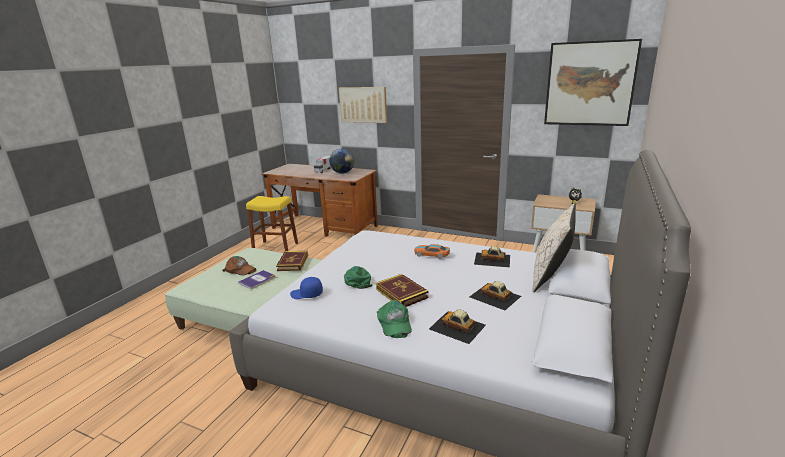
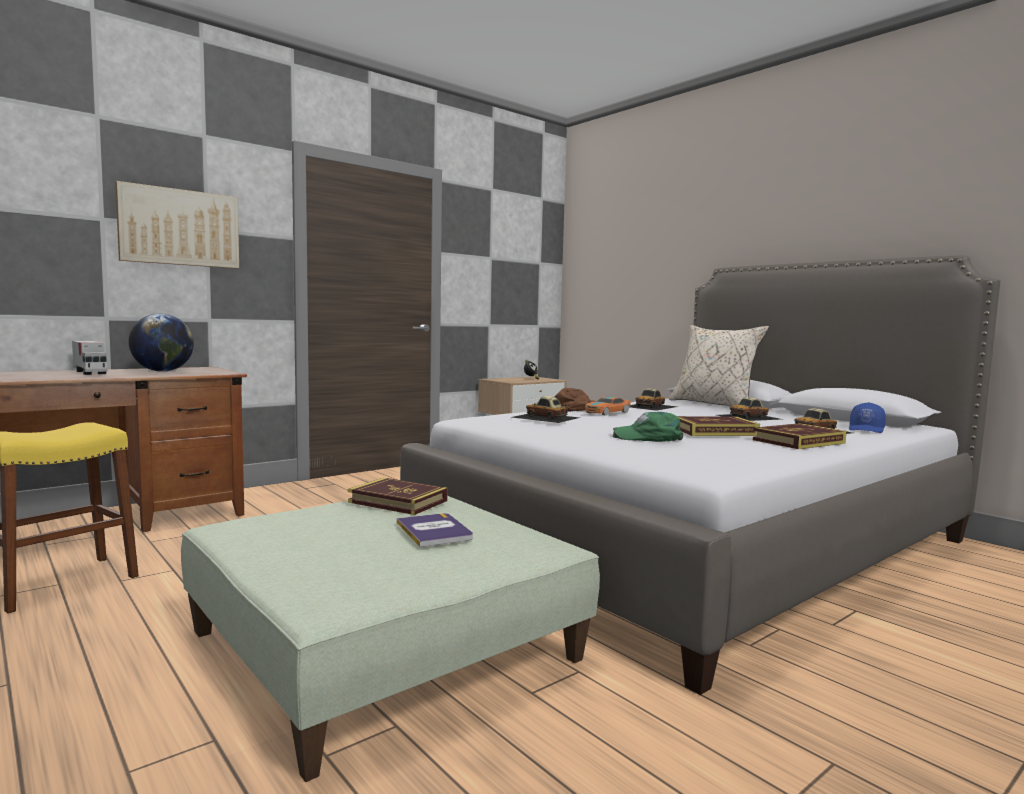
camera: 65 degrees left, 15 degrees down
brown cap [222,256,256,275] -> brown cap moved to [554,388,596,412]
blue cap [290,277,323,299] -> blue cap moved to [849,402,886,433]
green cap [377,300,412,338] -> book [753,423,846,449]
picture [544,39,642,126] -> none
none -> toy car [512,396,580,423]

